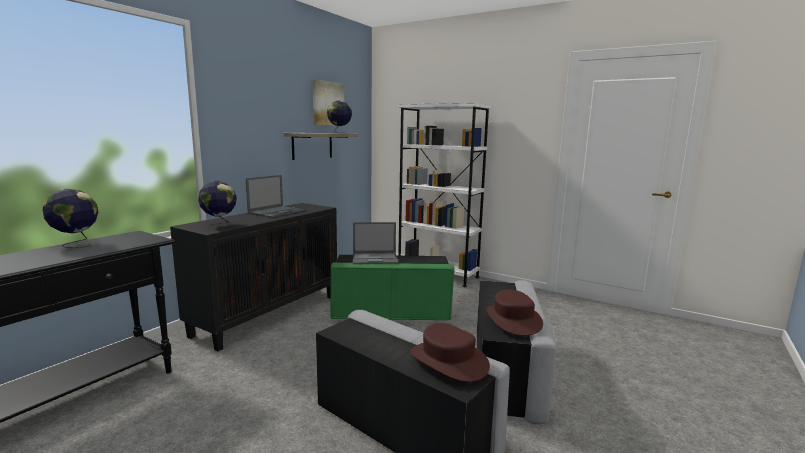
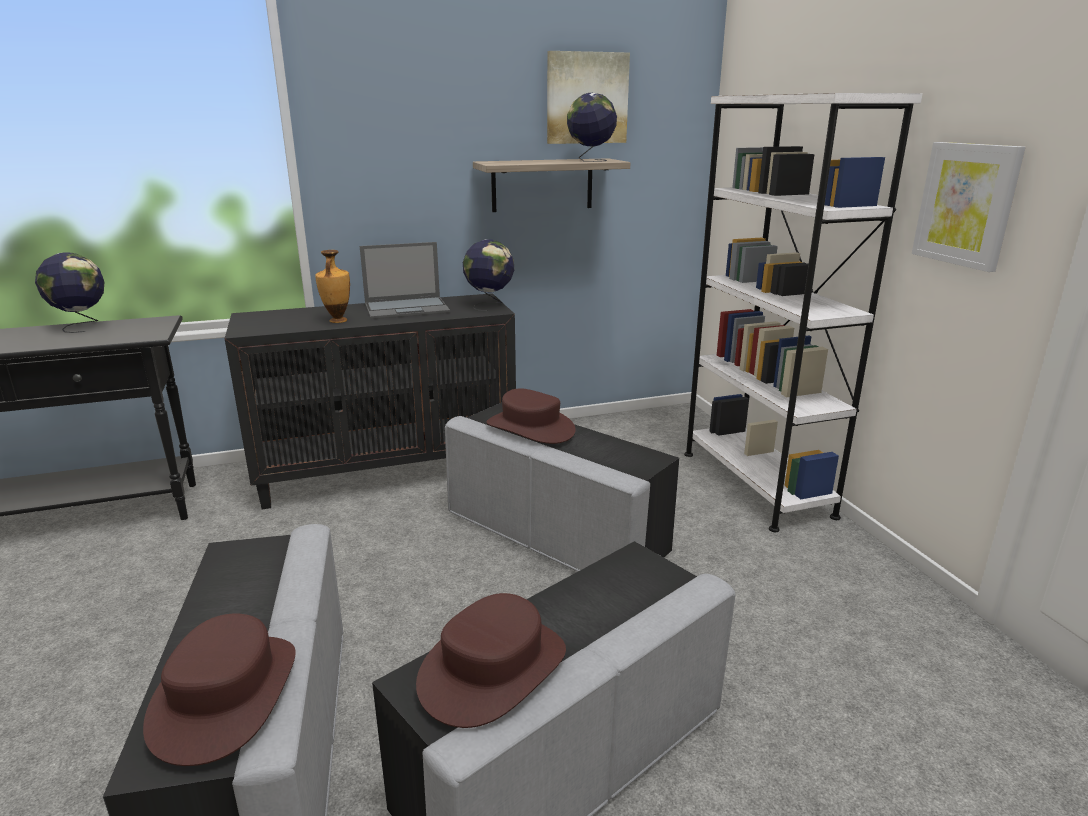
camera: 40 degrees right, 10 degrees up
globe [198,181,237,229] -> globe moved to [463,239,514,311]
green ottoman [330,255,455,320] -> grey ottoman [445,403,679,572]
laptop [353,222,398,264] -> brown hat [486,388,576,444]
none -> vase [315,250,350,323]
none -> picture [912,142,1026,272]

